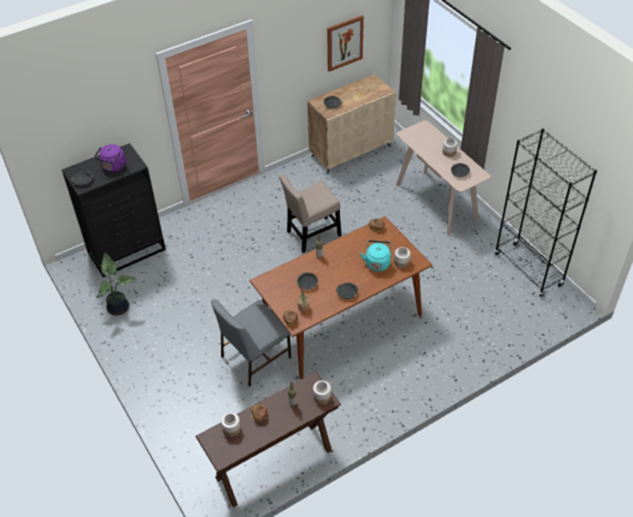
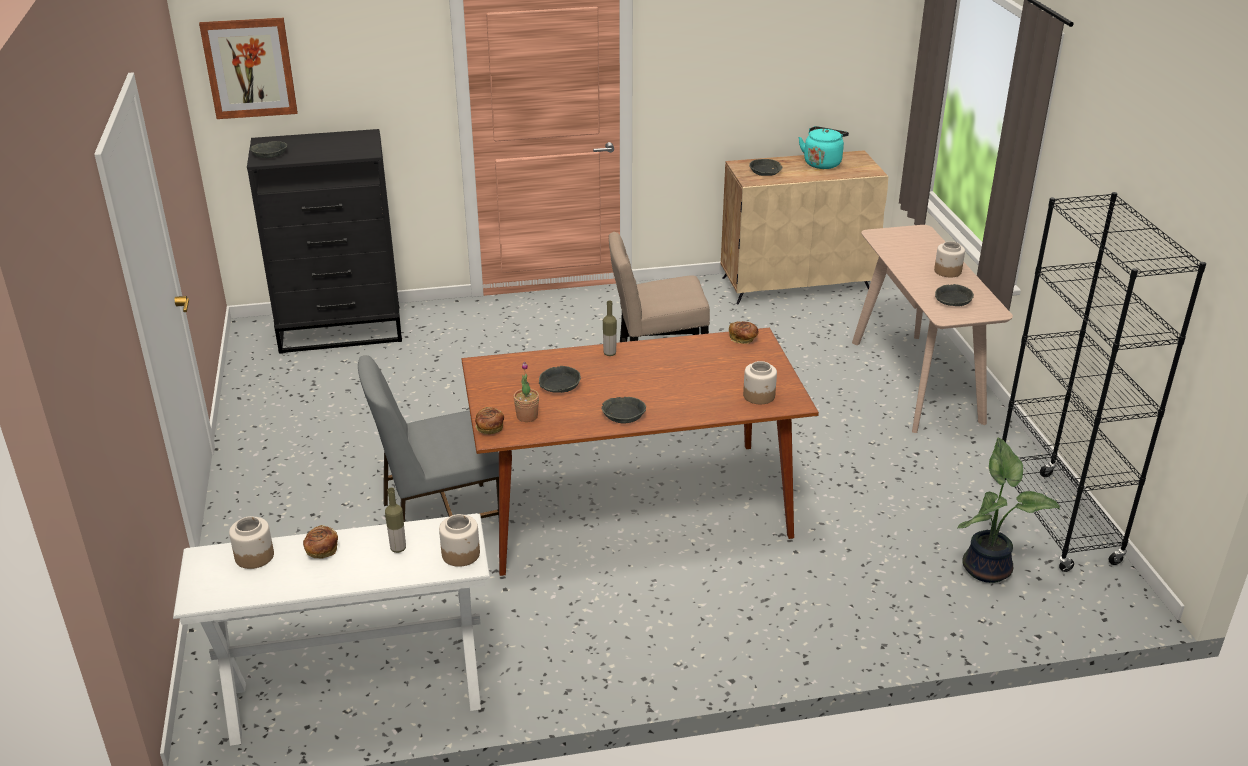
camera: 20 degrees right, 15 degrees down
purple kettle [94,144,127,172] -> none
potted plant [96,253,136,316] -> potted plant moved to [957,438,1060,583]
brown console table [195,372,341,507] -> white console table [173,513,490,746]
picture [327,15,364,72] -> picture moved to [199,18,298,119]
turquoise kettle [360,240,391,272] -> turquoise kettle moved to [798,126,849,169]

